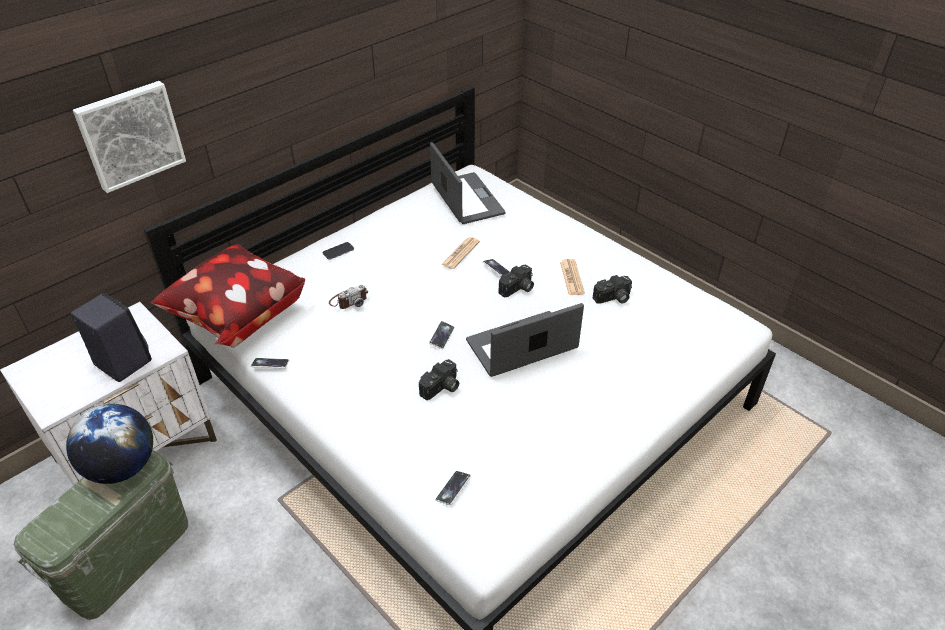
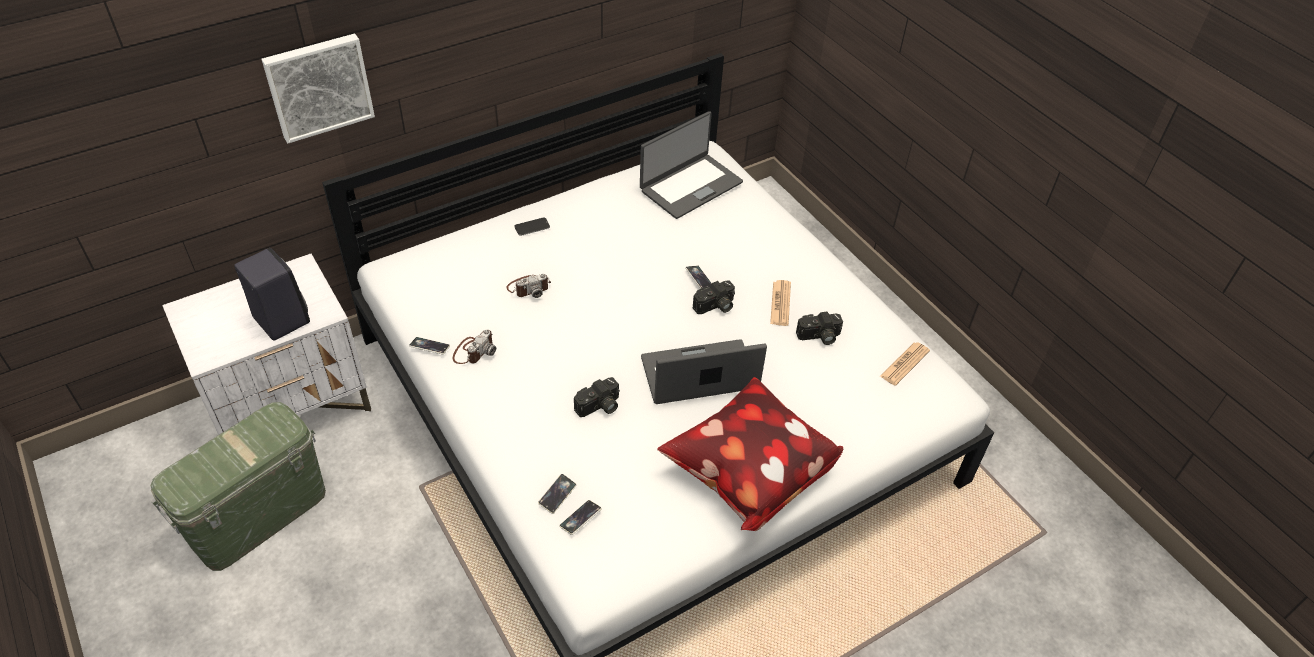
camera: 10 degrees right, 5 degrees up
globe [66,404,153,484] -> none
pillow [152,244,305,348] -> pillow moved to [657,377,843,531]
phone [429,321,455,349] -> phone moved to [538,474,576,514]
laptop [430,142,506,224] -> laptop turned 60 degrees clockwise [640,111,743,219]
newspaper [441,237,480,269] -> newspaper moved to [880,342,930,386]
none -> camera [453,329,496,364]

